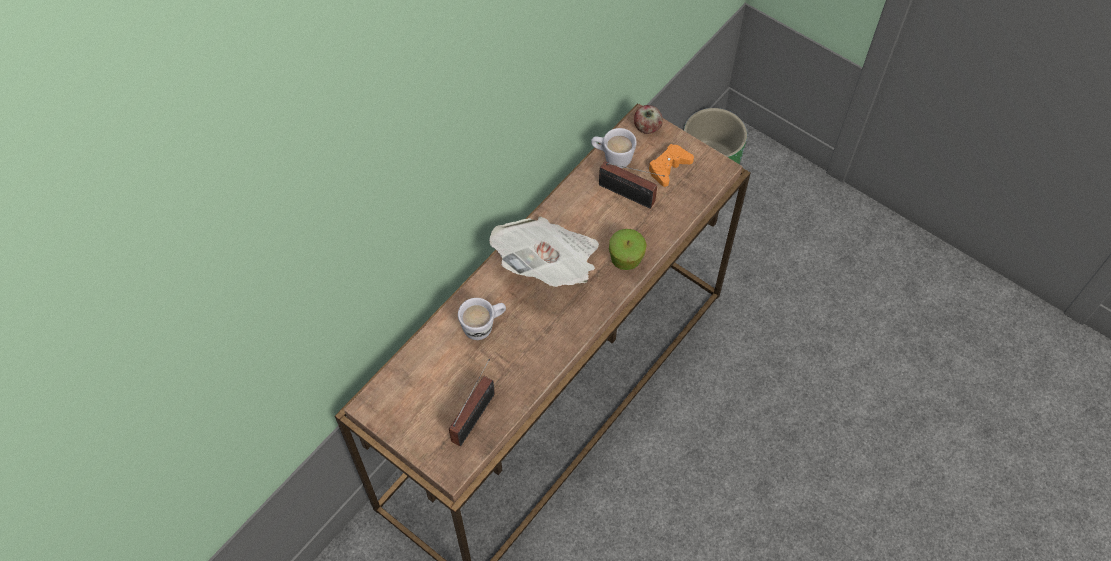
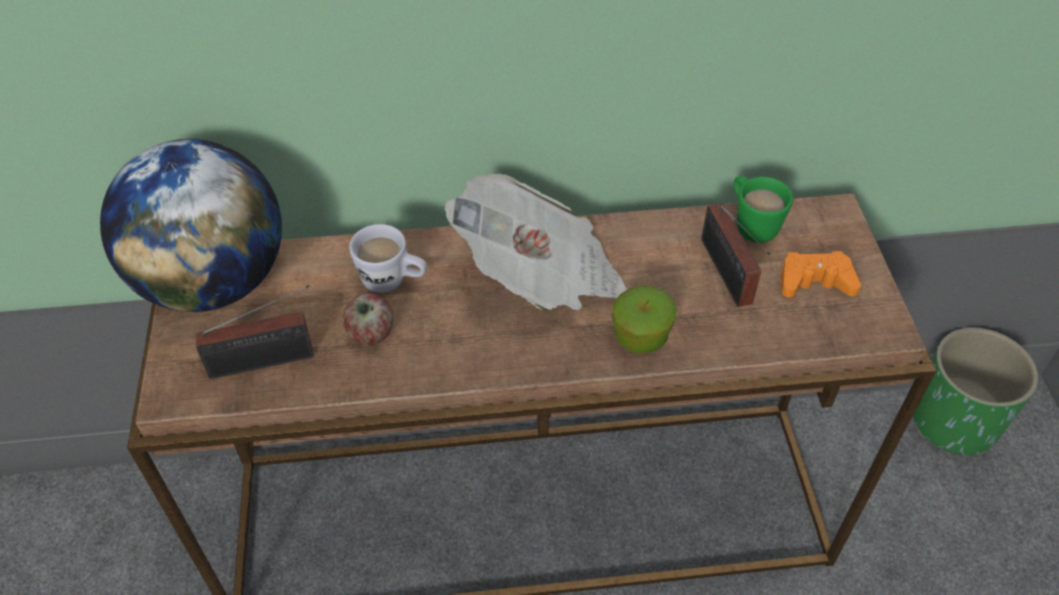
camera: 45 degrees right, 10 degrees down
white mug [591,128,637,168] -> green mug [733,175,793,243]
apple [634,105,663,134] -> apple moved to [342,293,394,345]
none -> globe [100,139,282,312]

